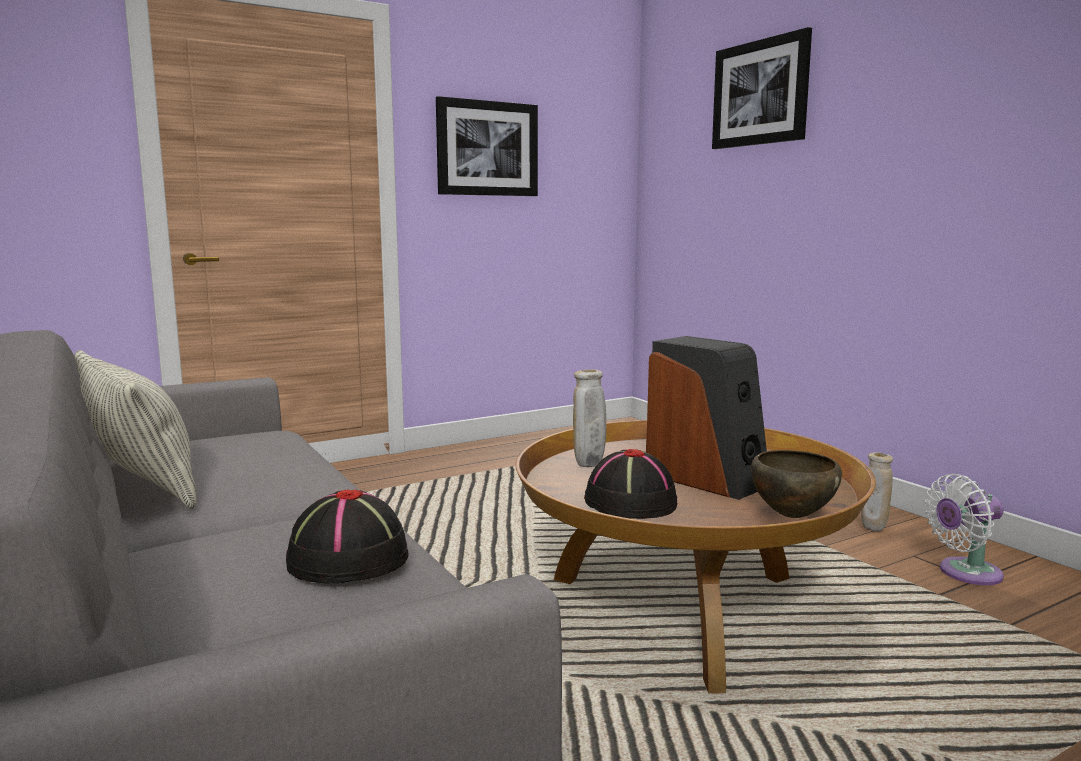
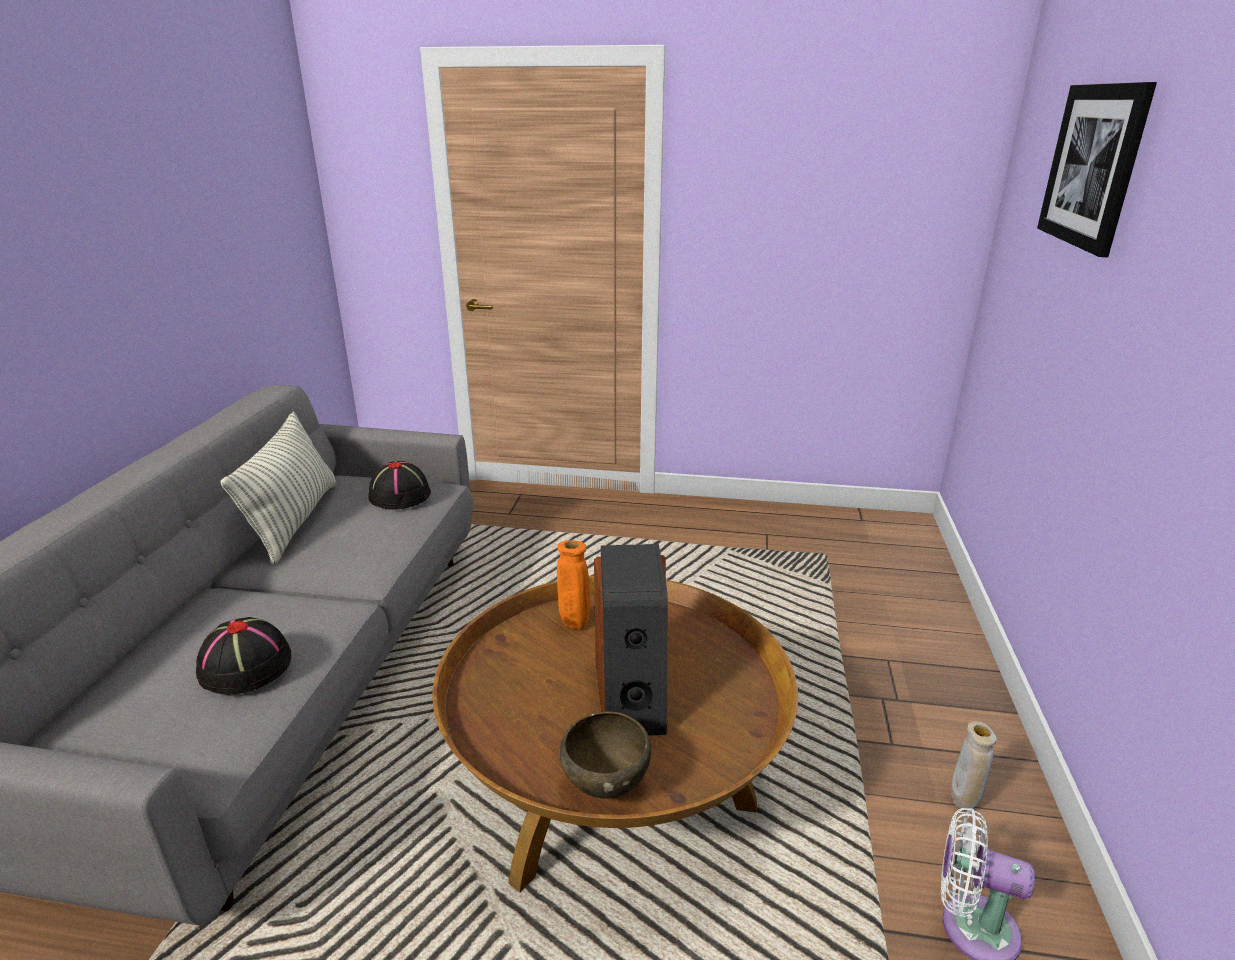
camera: 40 degrees right, 15 degrees up
picture [436,96,538,196] -> none
beige vase [573,369,606,467] -> orange vase [557,540,590,629]
black hat [584,449,677,519] -> black hat moved to [369,461,431,510]

